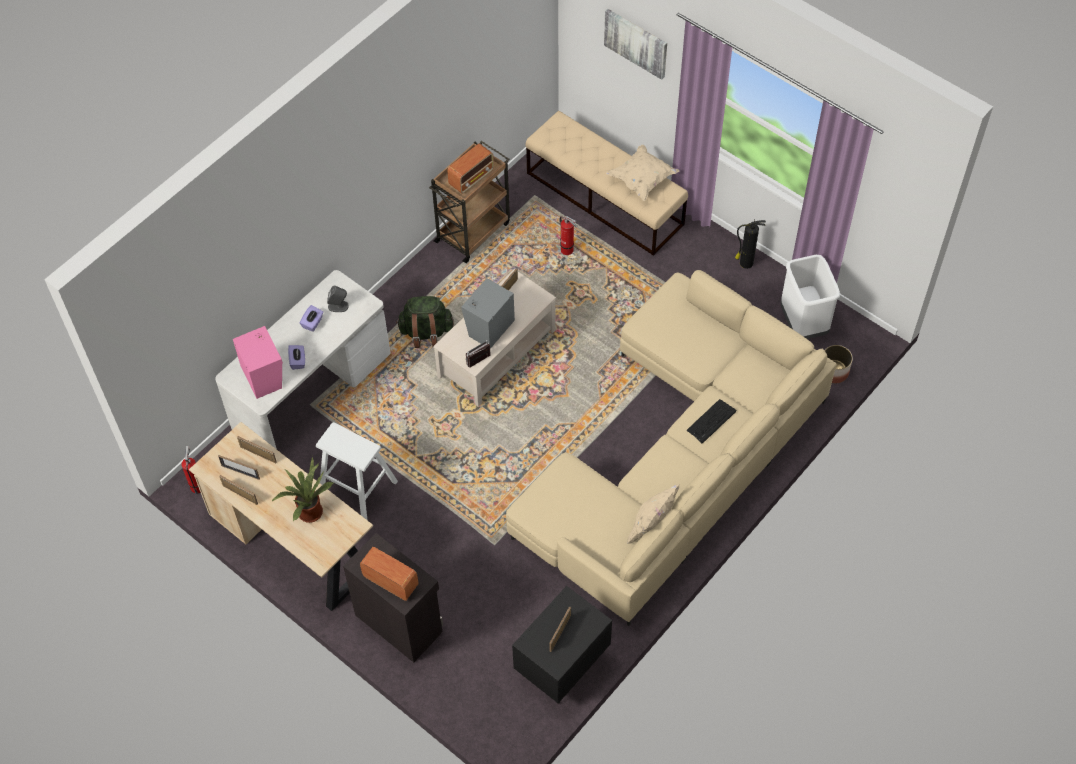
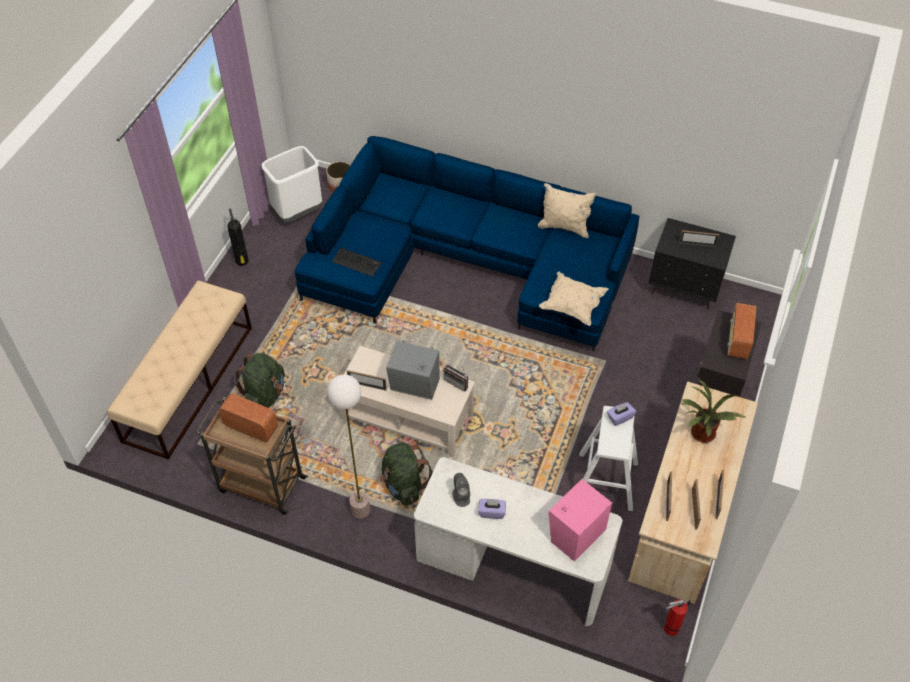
camera: 110 degrees left, 5 degrees down
purple tissue box [288,345,305,370] -> purple tissue box moved to [607,402,636,426]
beige sofa [506,270,837,626] -> blue sofa [295,136,640,351]
fire extinguisher [560,216,577,255] -> green backpack [234,353,285,408]
picture [604,9,667,80] -> none
beige pillow [606,145,679,201] -> beige pillow moved to [539,272,608,326]
keyboard [687,399,737,443] -> keyboard moved to [332,248,382,277]
none -> floor lamp [327,375,370,518]

